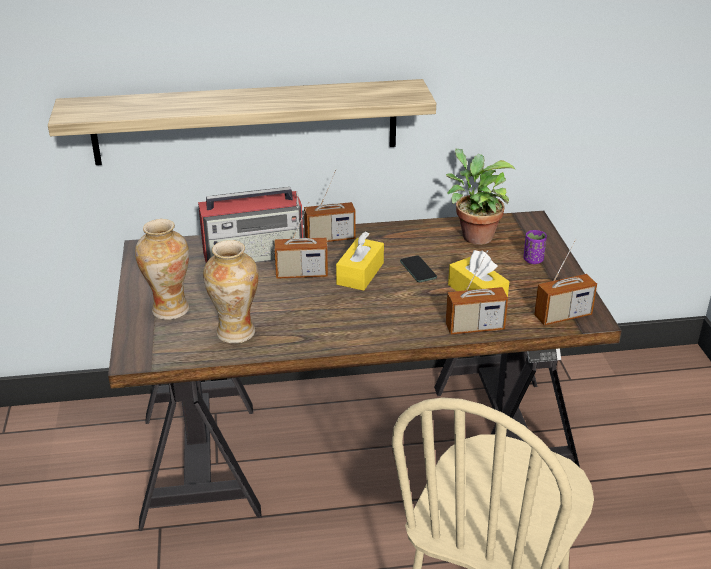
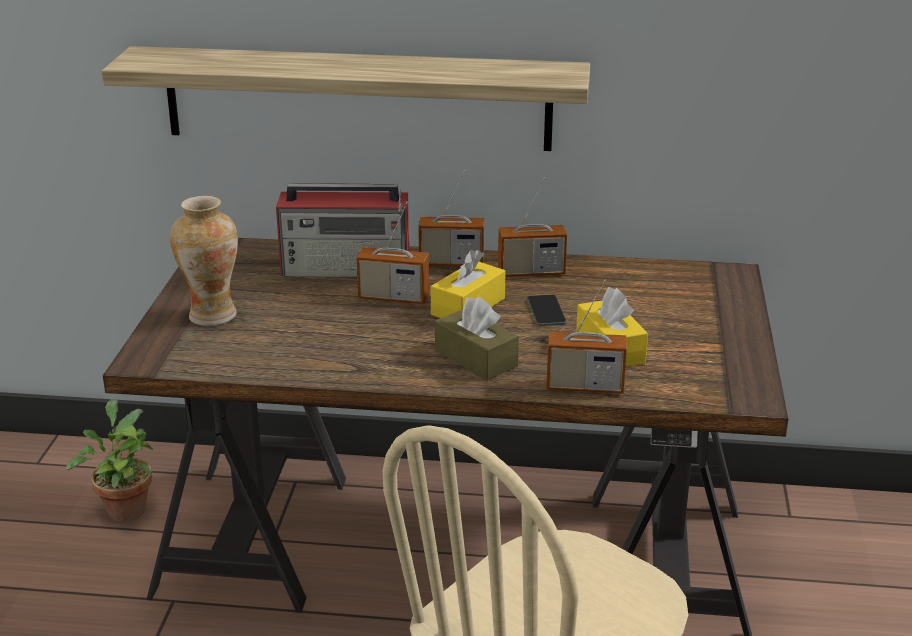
camera: 15 degrees right, 5 degrees down
vase [203,240,259,343] -> none
potted plant [446,149,516,245] -> potted plant moved to [66,399,153,522]
purple cup [524,230,547,264] -> none
radio [534,239,597,325] -> radio moved to [498,178,567,277]
none -> brown tissue box [435,297,519,380]

